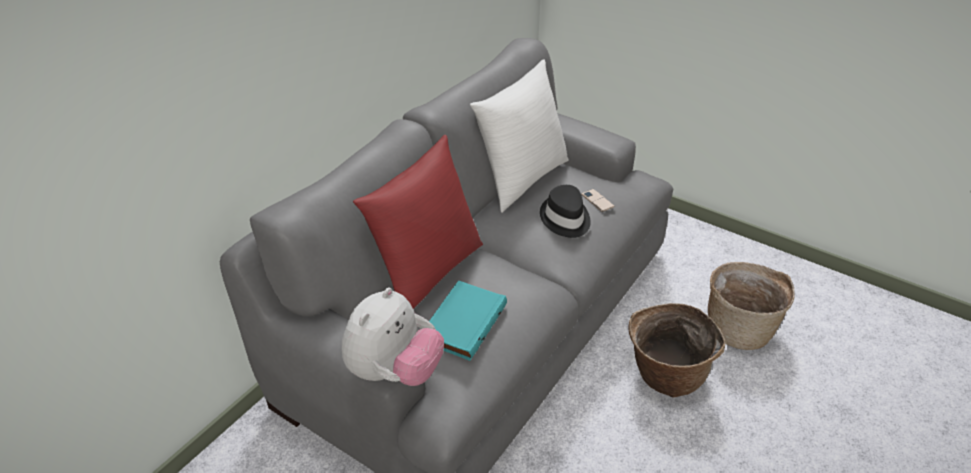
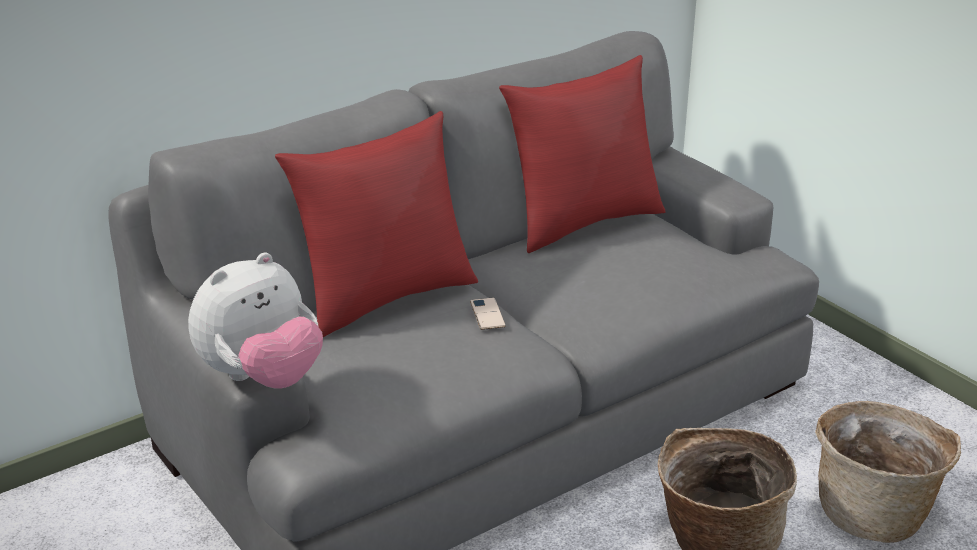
camera: 20 degrees right, 10 degrees down
turquoise book [429,280,507,361] -> none
white pillow [470,59,568,213] -> red pillow [499,55,666,253]
black hat [540,185,591,238] -> none
phone [581,189,615,212] -> phone moved to [470,297,506,330]

